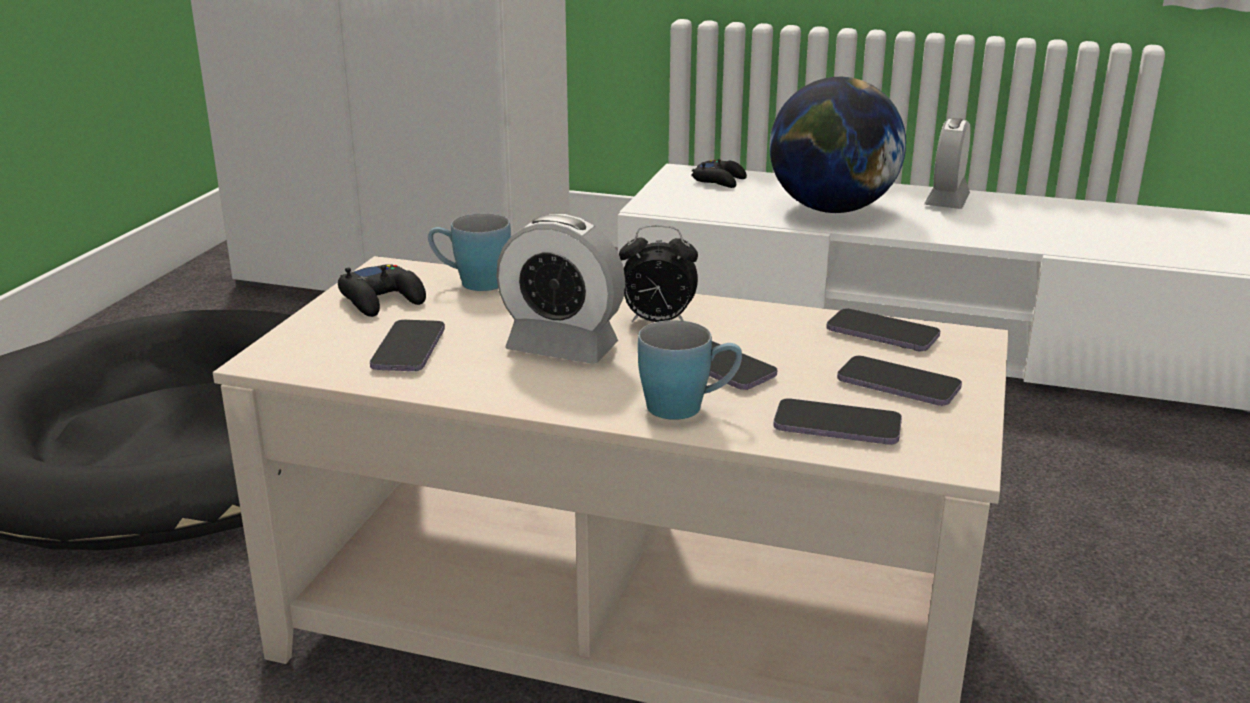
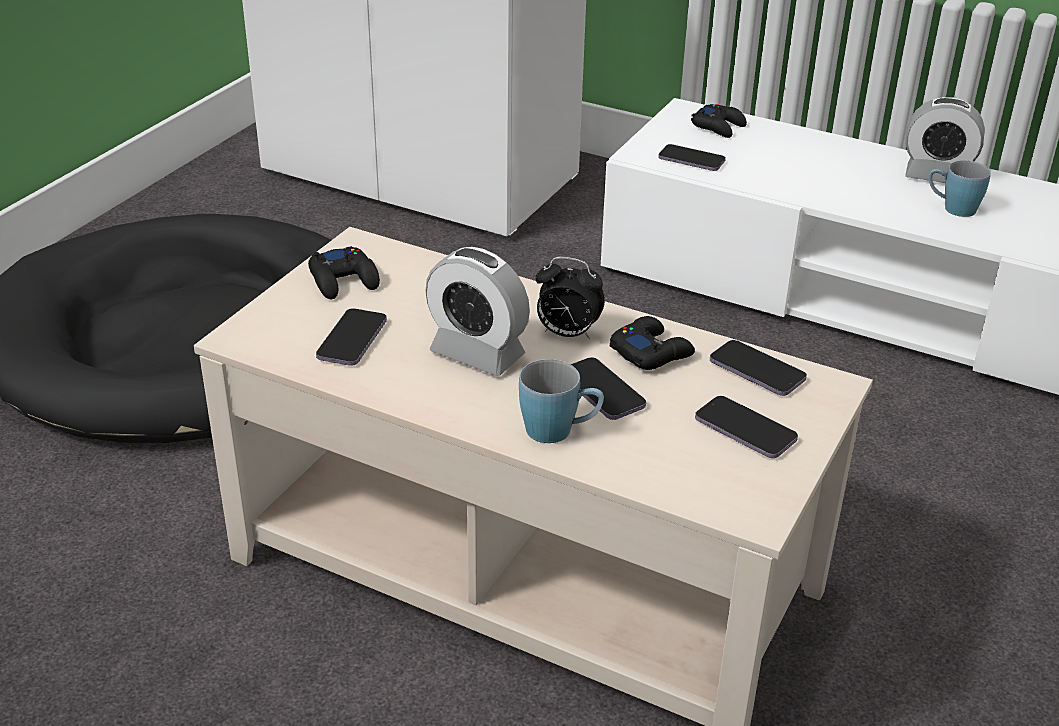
camera: 10 degrees right, 10 degrees up
blue mug [428,213,511,291] -> blue mug moved to [929,160,991,217]
globe [769,77,906,213] -> none
phone [773,398,902,445] -> phone moved to [658,144,726,171]
alarm clock [924,118,971,209] -> alarm clock turned 105 degrees counterclockwise [905,97,985,183]
none -> black game controller [610,316,695,370]

